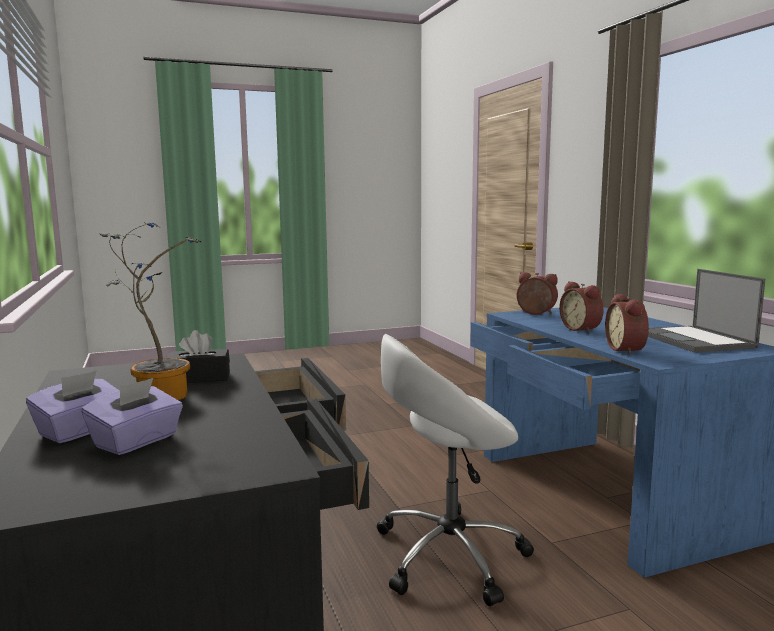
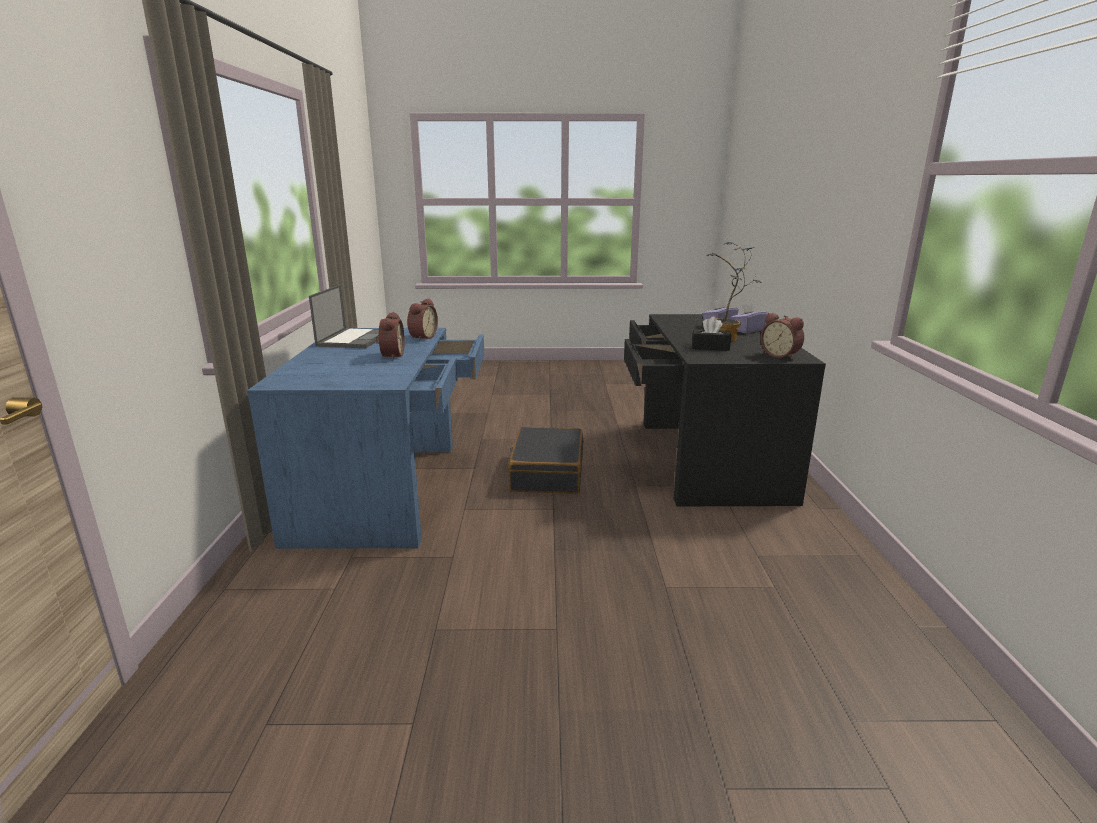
camera: 160 degrees left, 10 degrees up
white office chair [377,334,534,606] -> black suitcase [508,427,584,494]
alarm clock [517,272,558,315] -> alarm clock moved to [760,313,804,360]

